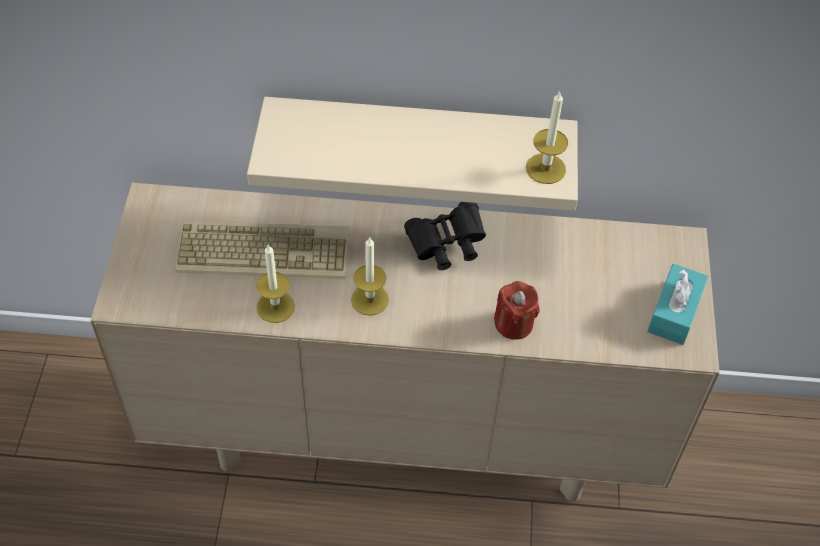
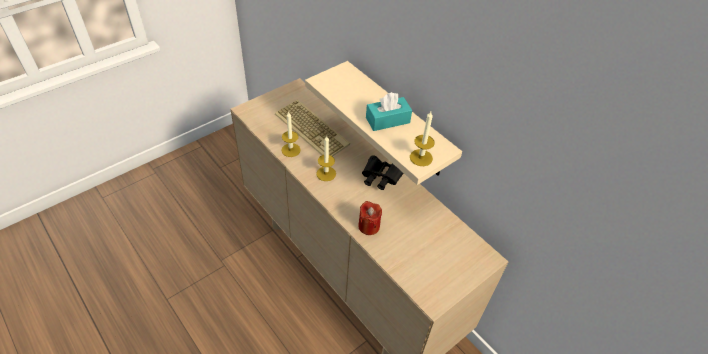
camera: 45 degrees right, 5 degrees down
turquoise tissue box [647,264,708,345] -> turquoise tissue box moved to [366,92,412,131]

